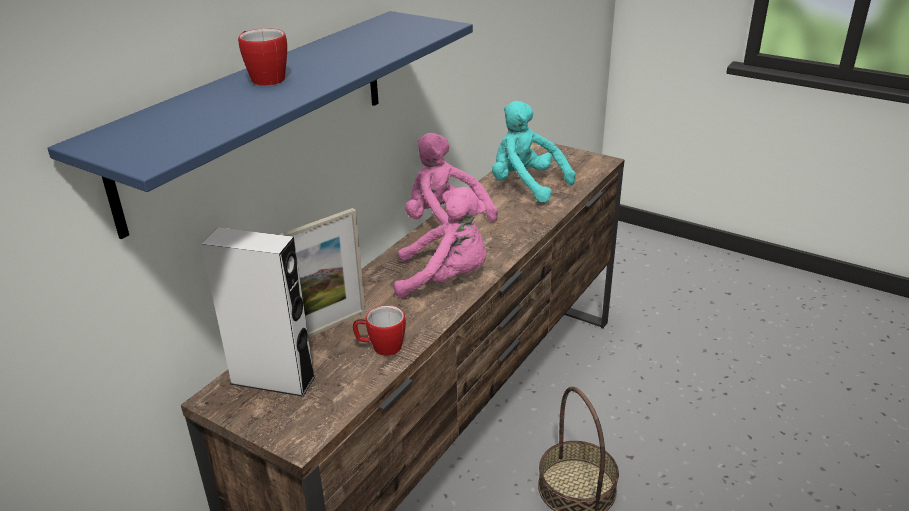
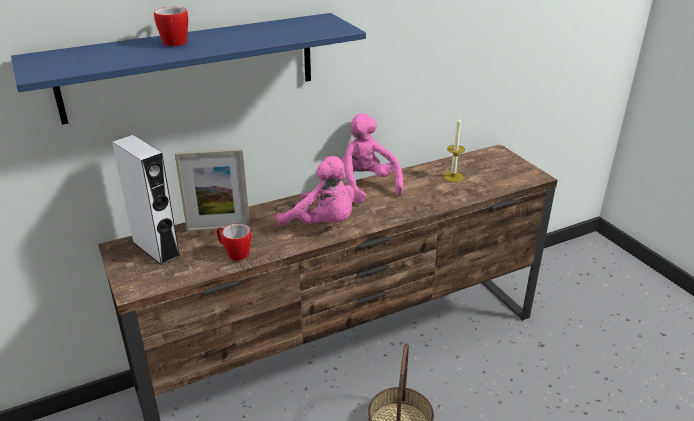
camera: 30 degrees right, 0 degrees up
turquoise plush toy [492,101,576,203] -> candle [443,117,465,182]

